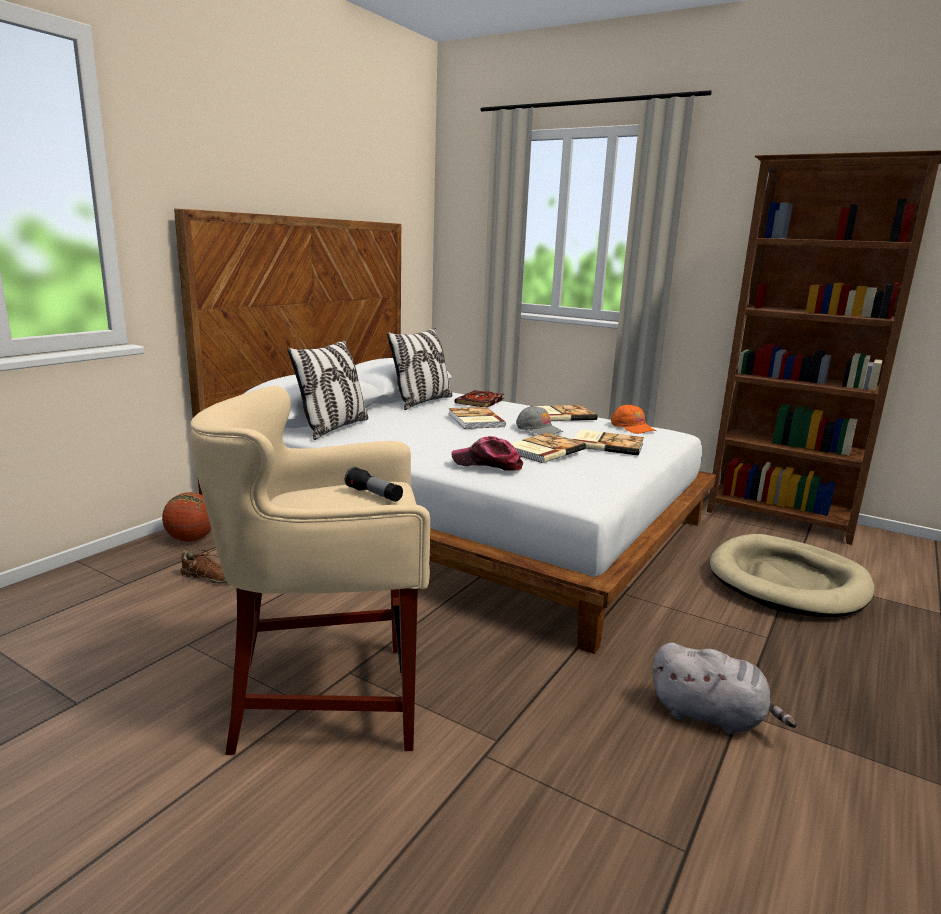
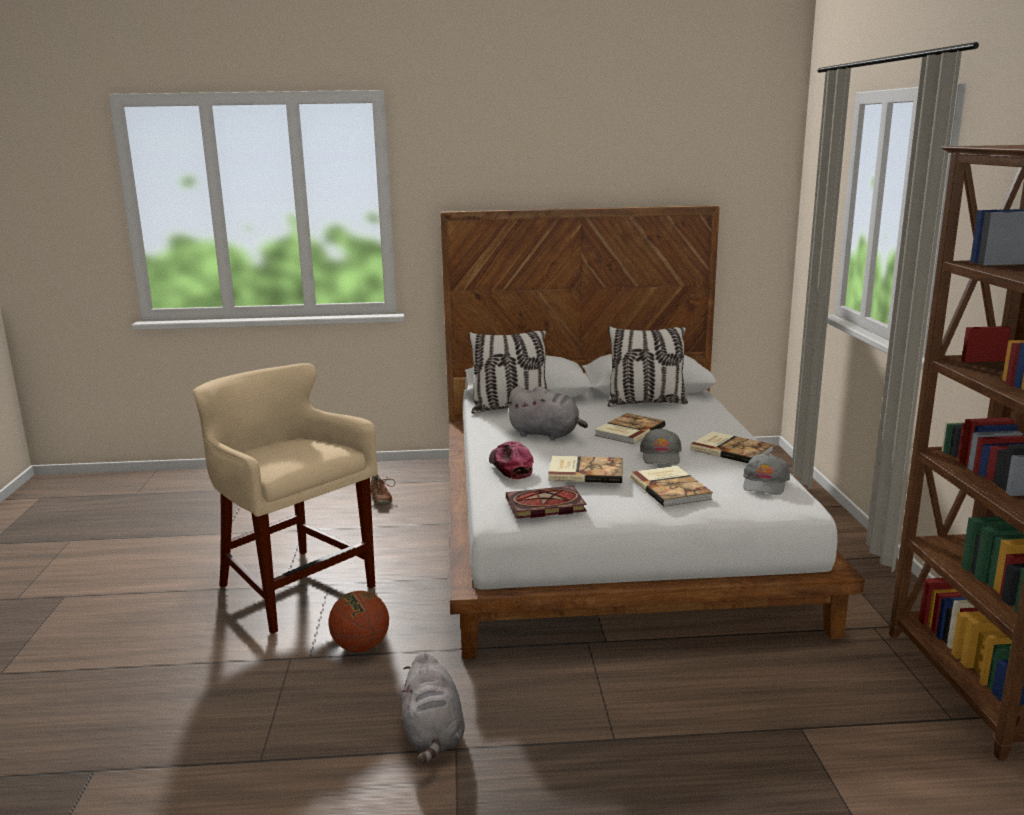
camera: 55 degrees right, 0 degrees up
basketball [162,492,211,542] -> basketball moved to [329,591,389,652]
flashlight [345,467,403,502] -> none
book [454,390,504,407] -> book moved to [506,486,587,519]
orange cap [611,404,656,434] -> grey cap [743,453,790,495]
beige dog bed [710,534,874,617] -> none
none -> grey plush toy [505,386,588,440]

